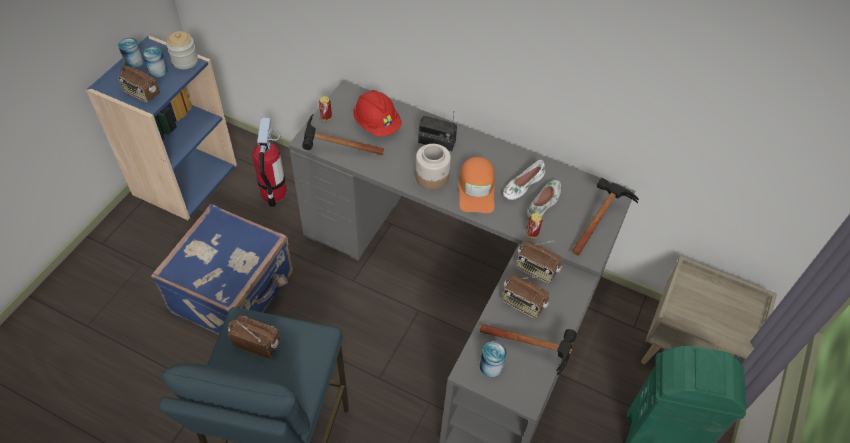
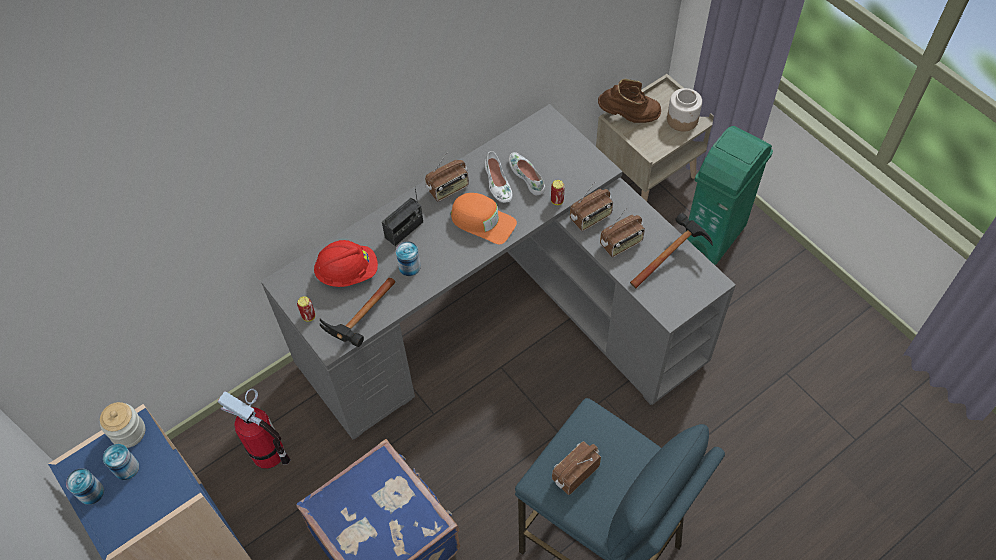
camera: 60 degrees left, 5 degrees up
radio [118,61,160,103] -> radio moved to [425,152,469,201]
jar [415,144,451,190] -> jar moved to [667,88,702,132]
can [480,341,506,377] -> can moved to [396,241,421,276]
hammer [572,178,639,256] -> none
none -> brown boot [598,79,661,123]

